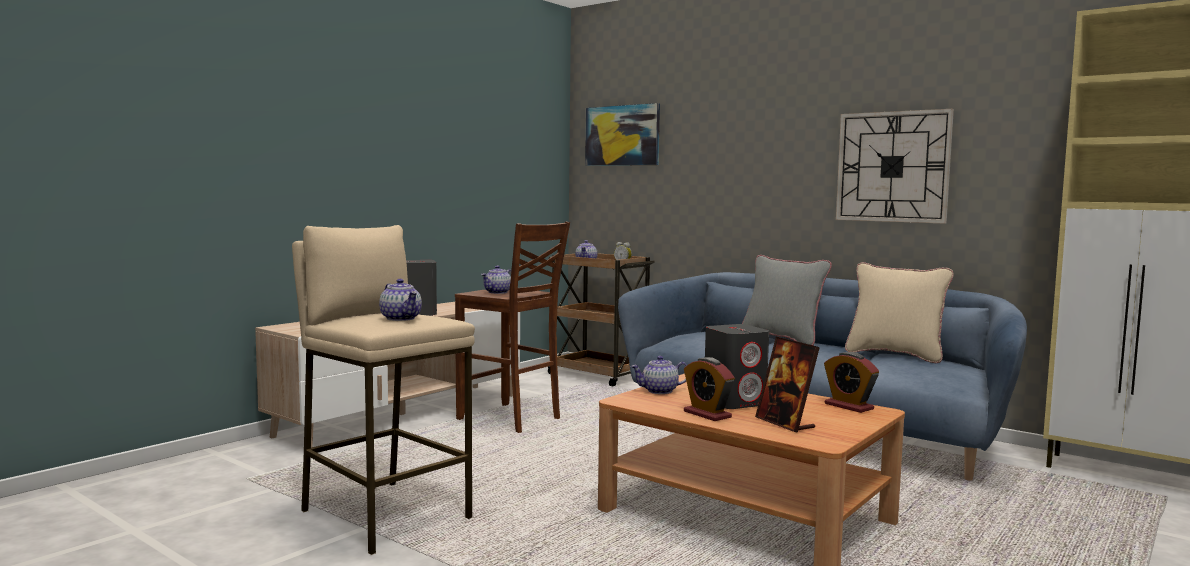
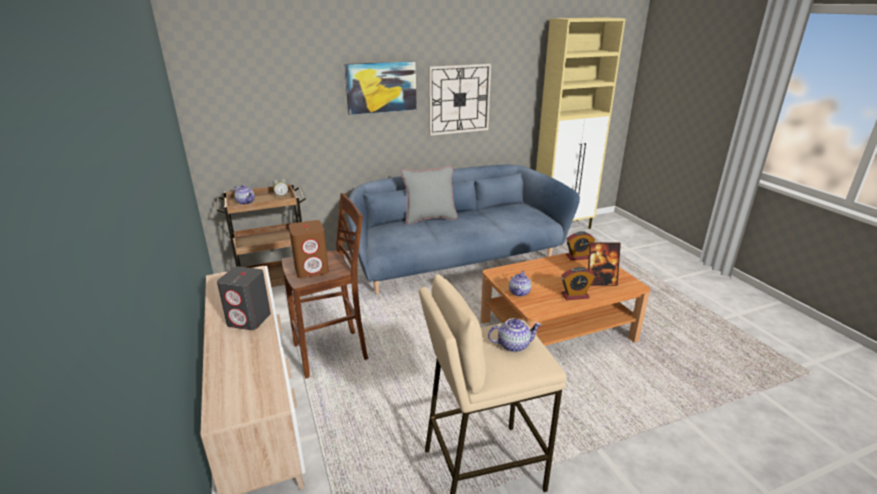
camera: 60 degrees left, 20 degrees up
teapot [481,266,511,294] -> brown speaker [289,220,329,278]
picture [585,103,660,166] -> picture moved to [344,61,417,115]
grey speaker [705,324,769,409] -> none
beige pillow [845,262,954,363] -> none

